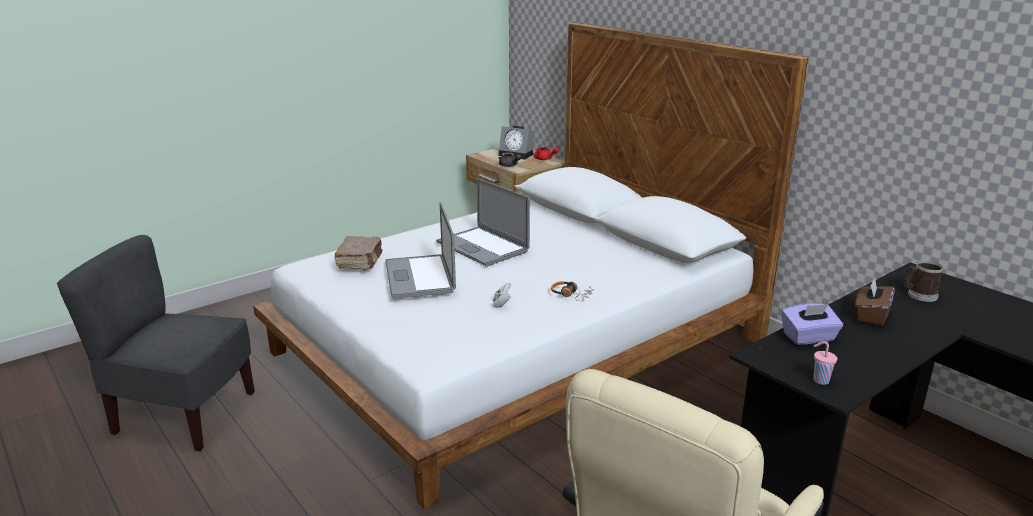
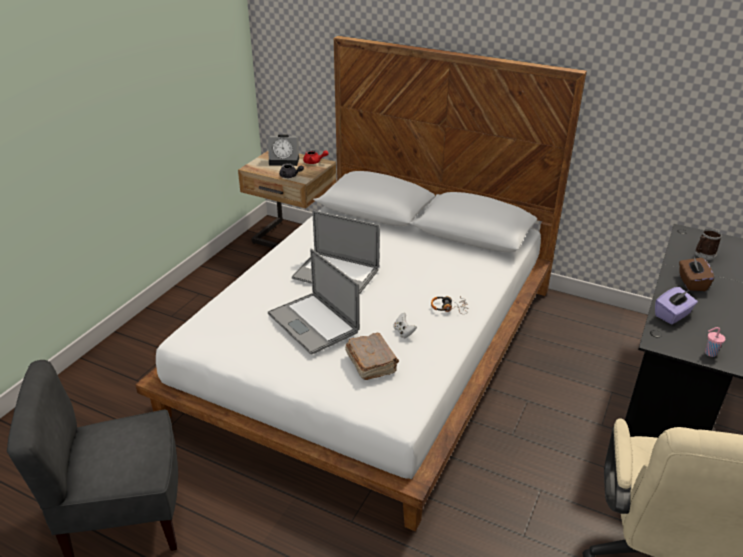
camera: 25 degrees left, 10 degrees up
brown book [334,236,383,270] -> brown book moved to [345,333,399,380]

